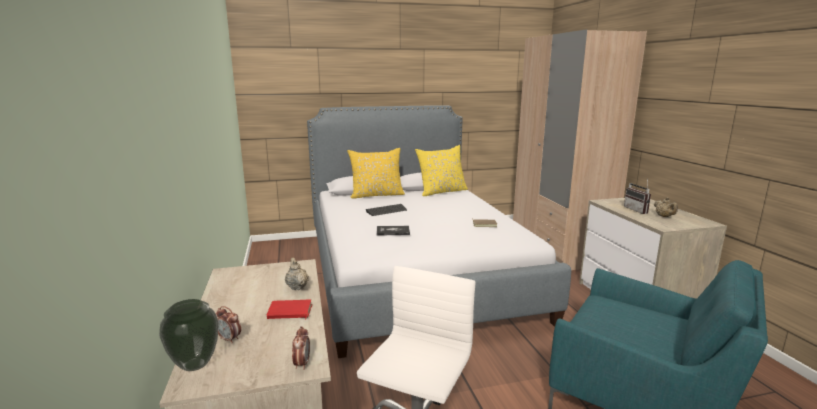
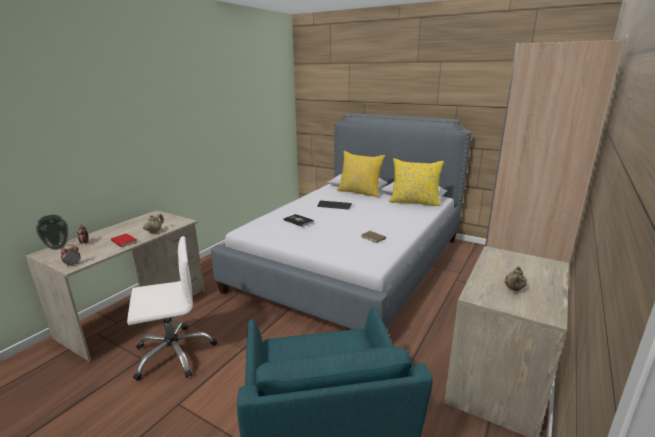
camera: 45 degrees right, 5 degrees up
radio [624,179,651,214] -> none

